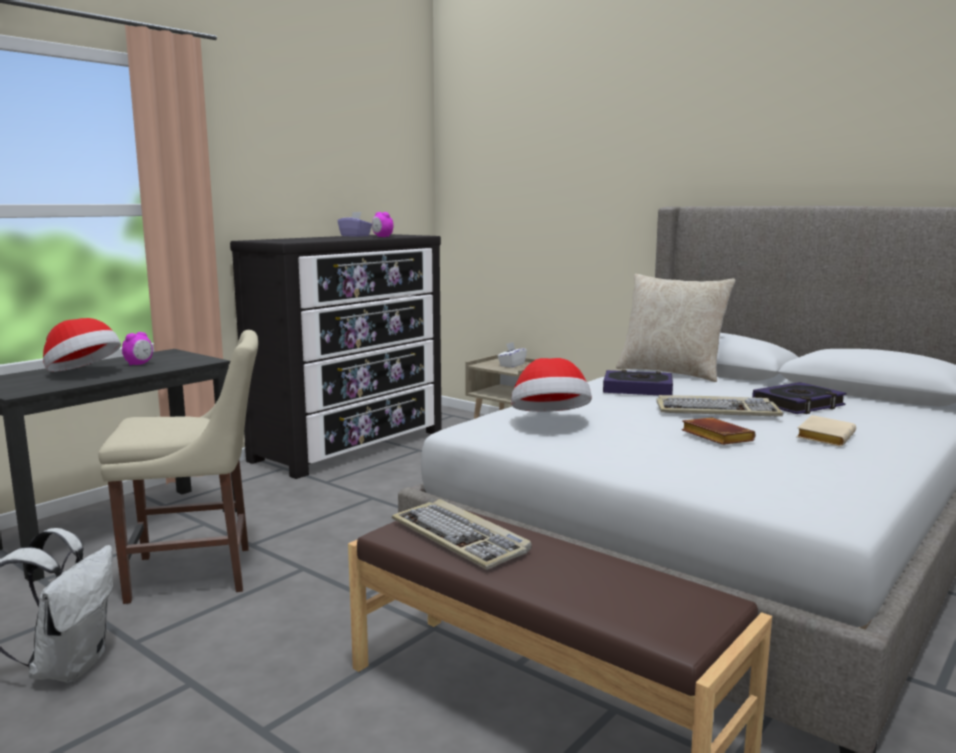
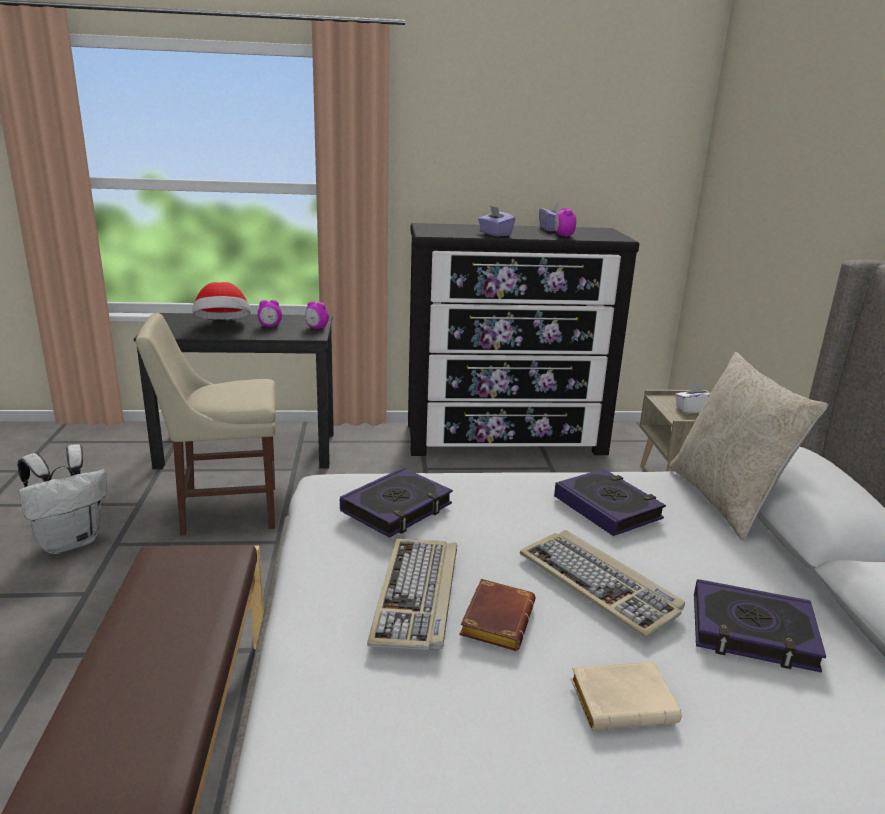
camera: 45 degrees right, 10 degrees up
beige chair [99,330,258,604] -> beige chair turned 135 degrees clockwise [136,313,276,535]
keyboard [392,499,532,570] -> keyboard moved to [367,539,457,651]
hat [511,358,592,412] -> book [340,468,453,538]
none -> alarm clock [305,301,329,329]
none -> purple tissue box [478,206,515,237]

